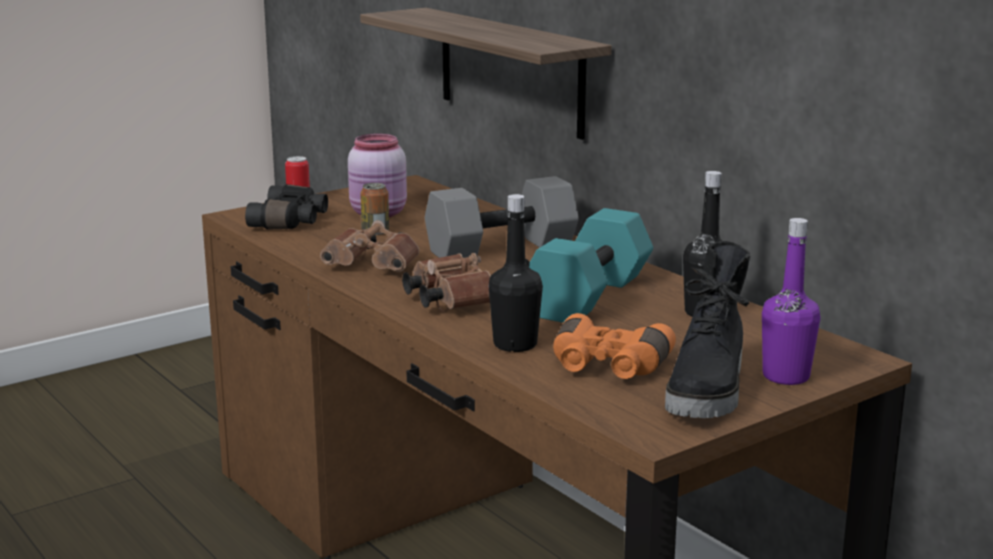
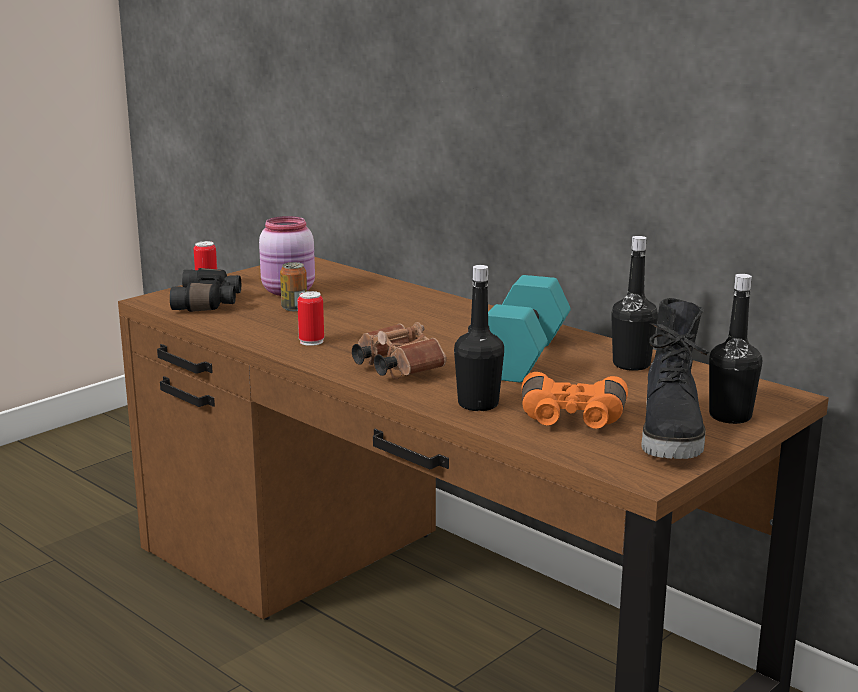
camera: 10 degrees left, 0 degrees up
brown binoculars [320,220,419,272] -> can [297,291,324,346]
shelf [360,8,612,140] -> none
grey dumbbell [425,176,579,258] -> none
purple bottle [762,218,821,385] -> black bottle [709,274,762,424]

